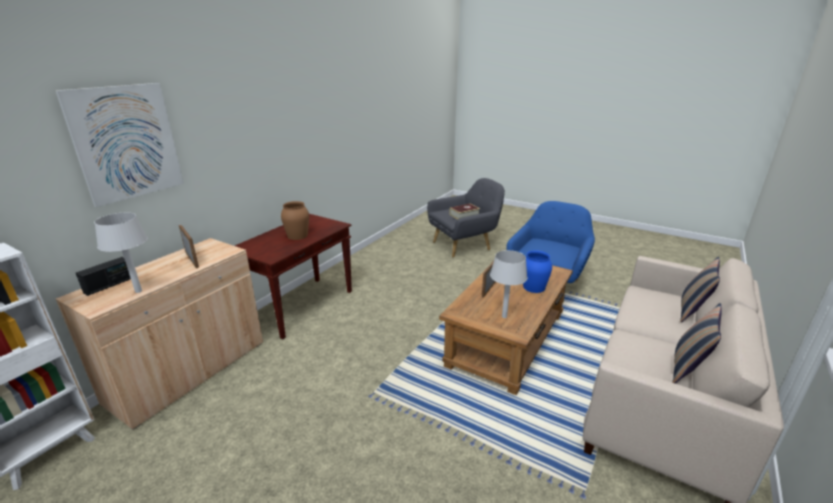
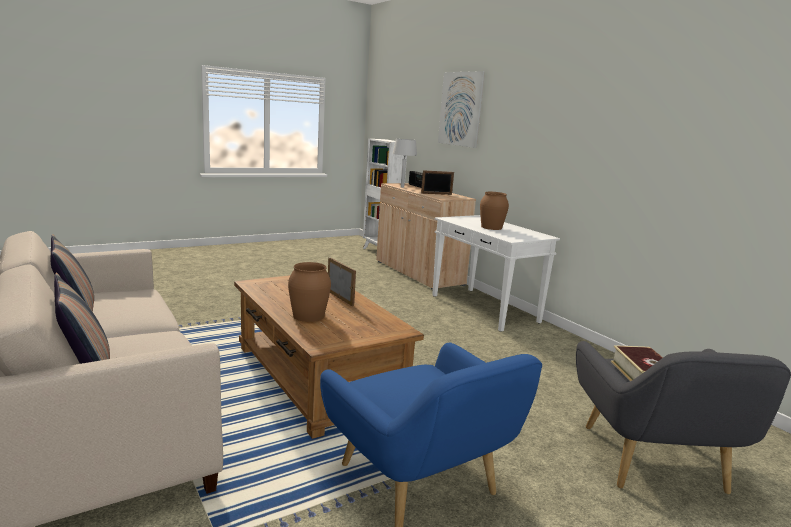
camera: 115 degrees right, 10 degrees down
brown console table [235,214,352,339] -> white console table [432,215,560,332]
grey table lamp [490,250,527,318] -> none
blue vase [523,250,552,293] -> brown vase [288,262,331,322]

